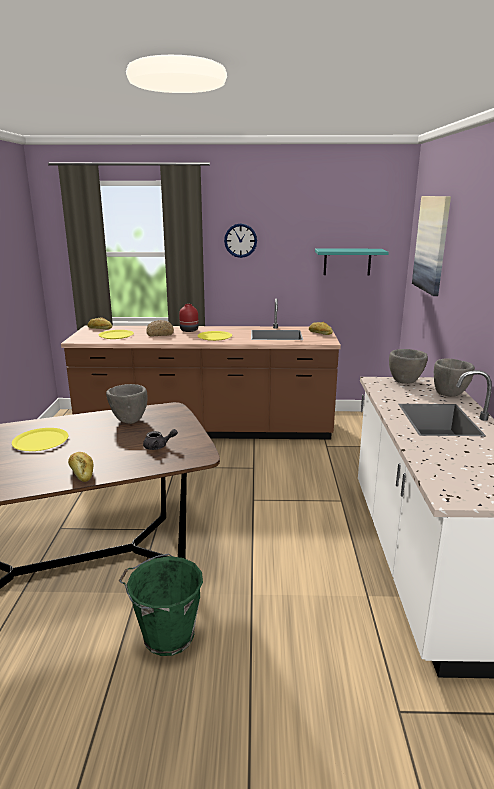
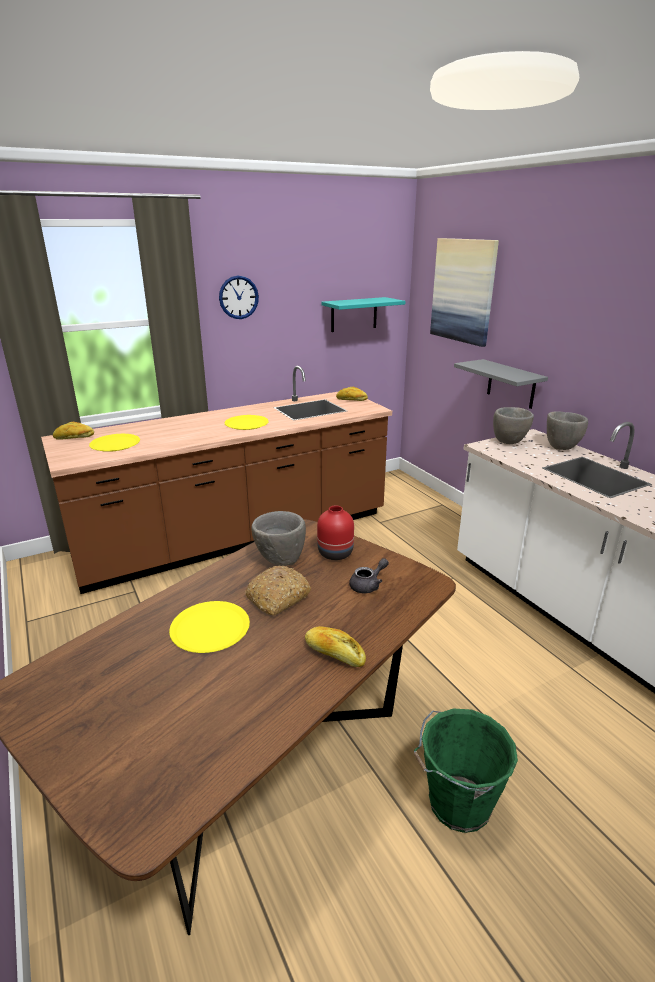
camera: 30 degrees left, 5 degrees up
bread [146,320,174,336] -> bread moved to [245,565,311,615]
red vase [179,304,199,332] -> red vase moved to [317,505,354,560]
none -> grey shelf [454,359,548,409]

